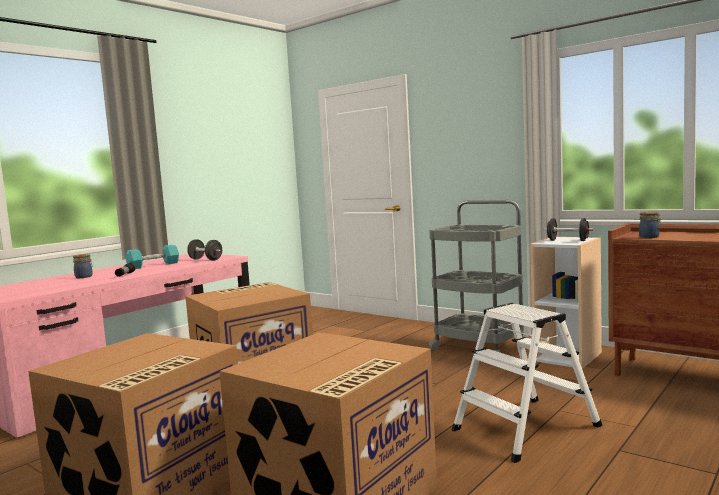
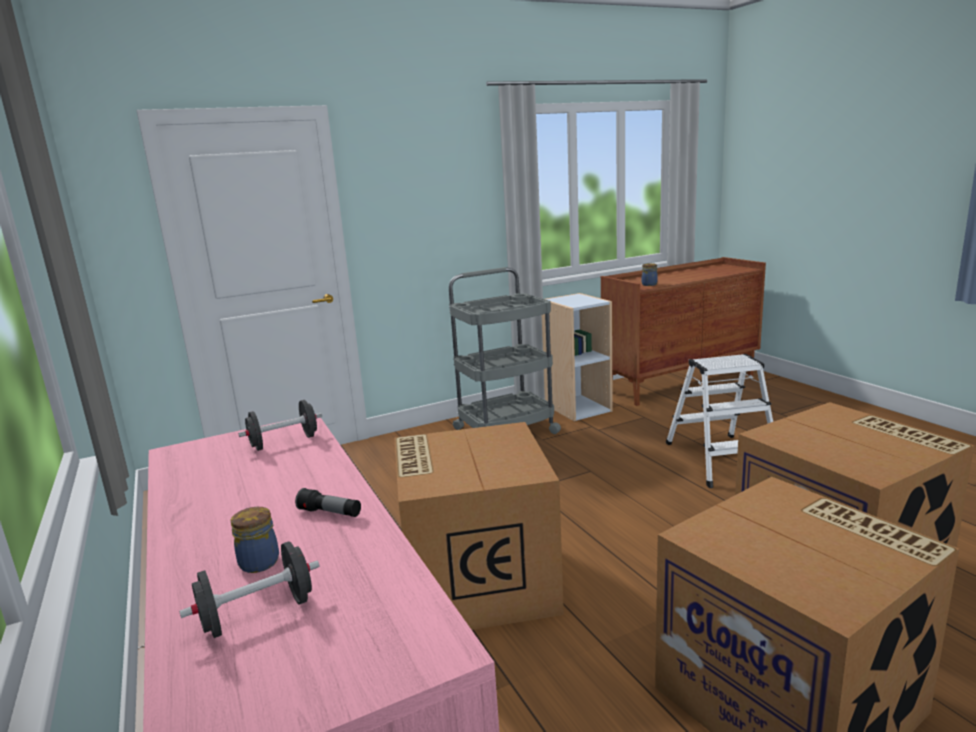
camera: 65 degrees left, 10 degrees up
turquoise dumbbell [126,245,179,269] -> none
black dumbbell [543,218,593,241] -> black dumbbell moved to [179,541,320,638]

